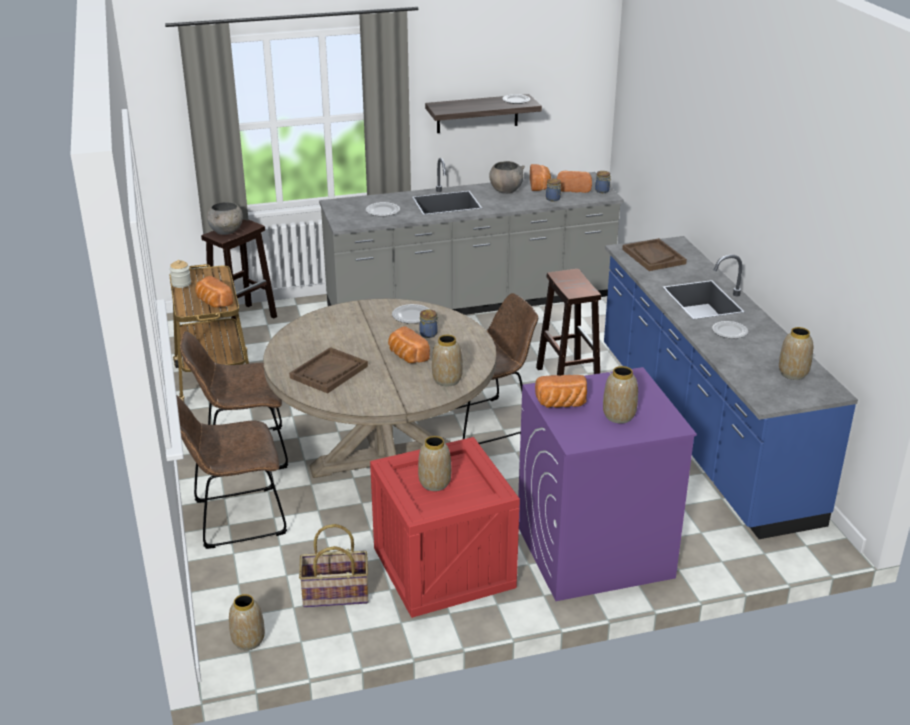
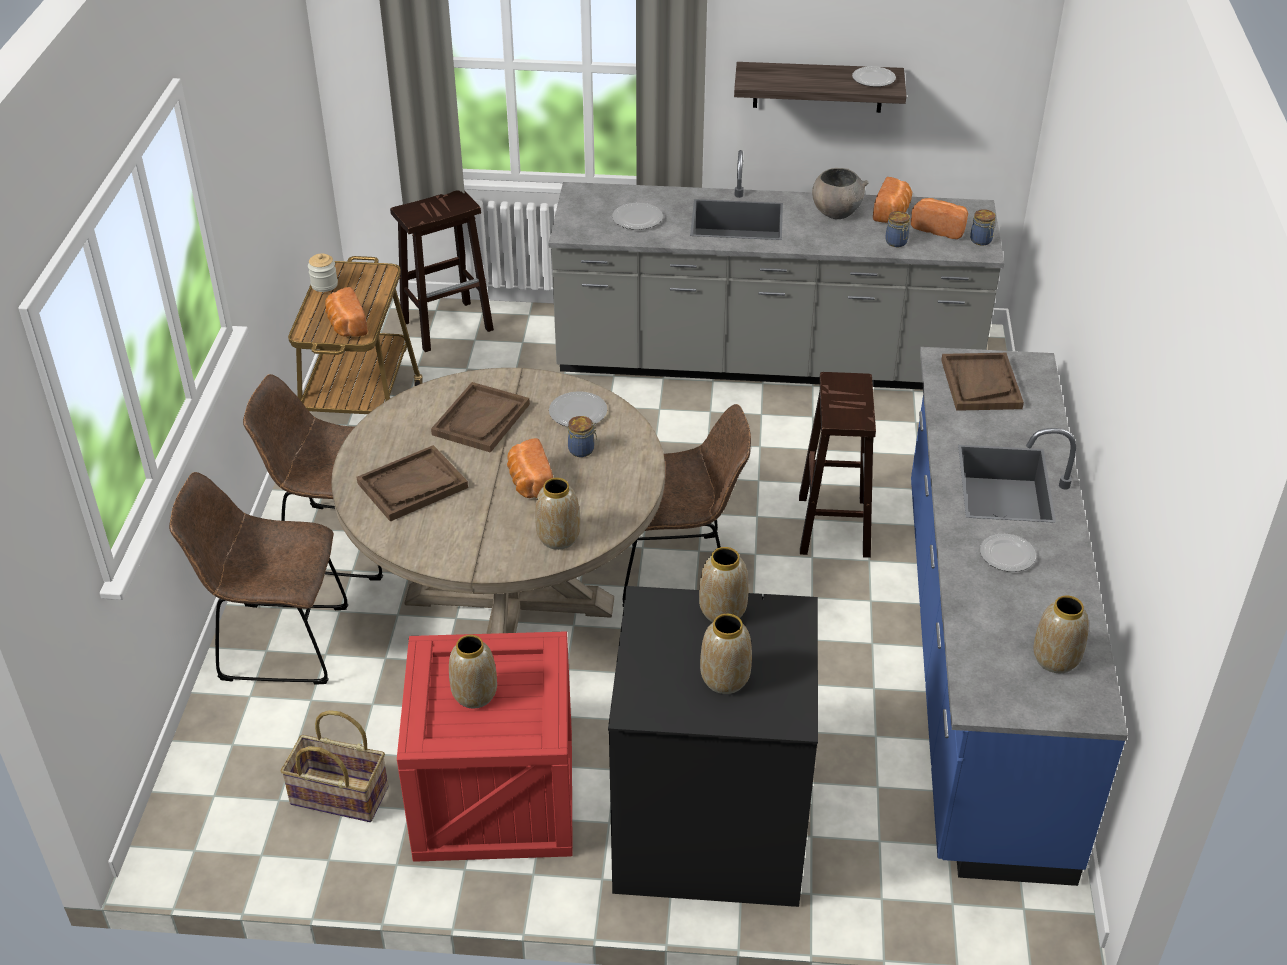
camera: 20 degrees right, 10 degrees up
grey bowl [207,202,243,235] -> none
vase [229,594,265,650] -> vase moved to [699,547,749,622]
purple washing machine [518,367,697,601] -> black washing machine [608,586,818,907]
bread [535,375,587,408] -> none
none -> brown tray [431,382,530,453]

